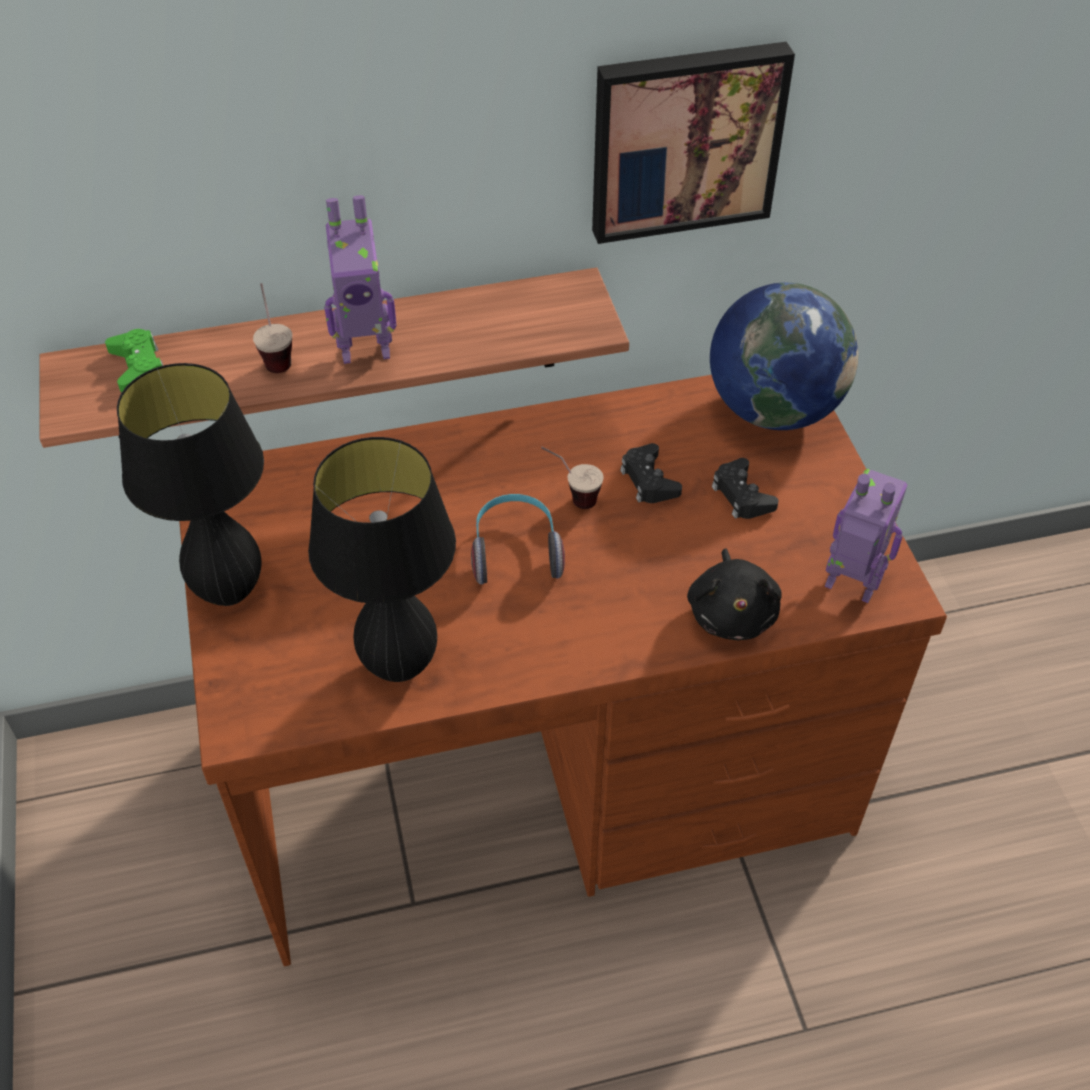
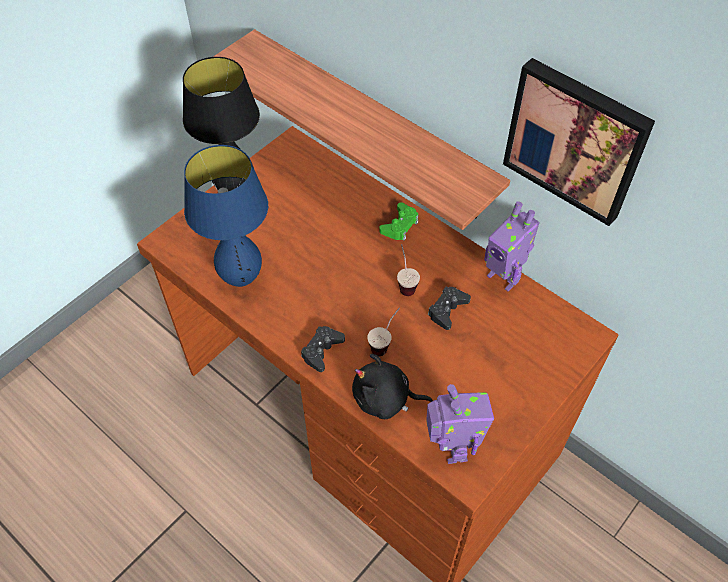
camera: 55 degrees right, 5 degrees up
green game controller [105,329,163,392] -> green game controller moved to [379,202,418,241]
cup [253,283,292,373] -> cup moved to [367,307,400,356]
black table lamp [308,437,456,682] -> blue table lamp [184,145,268,287]
toy robot [324,195,396,364] -> toy robot moved to [484,201,540,291]
headphones [471,494,565,584] -> none
black plush toy [687,548,782,640] -> black plush toy turned 45 degrees clockwise [352,354,433,419]
globe [710,283,858,430] -> none
black game controller [712,458,779,519] -> black game controller moved to [301,326,345,372]

